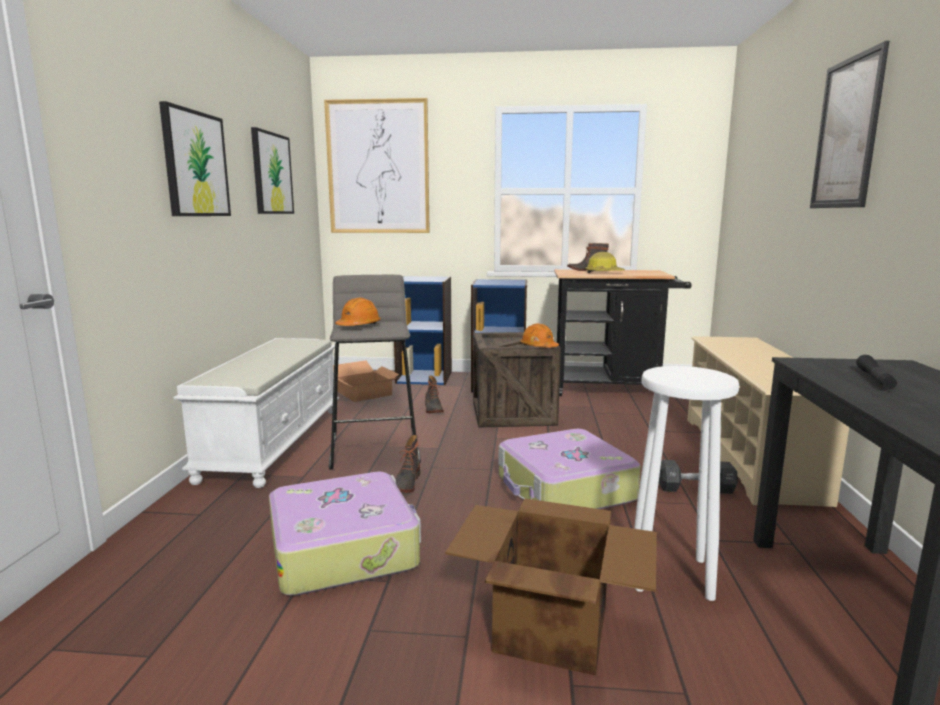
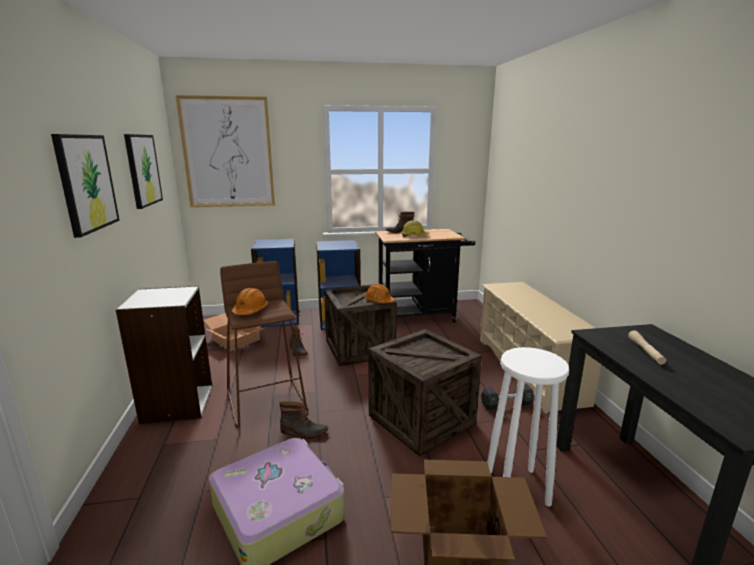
camera: 15 degrees left, 5 degrees up
white bench [174,338,339,488] -> white bookcase [116,286,212,424]
grey stool [329,275,421,470] -> brown stool [220,261,308,428]
boot [395,435,420,493] -> boot turned 75 degrees counterclockwise [279,401,328,439]
suitcase [498,429,641,509] -> crate [368,329,482,456]
picture [810,41,889,208] -> none
black flashlight [856,355,897,389] -> beige flashlight [628,330,666,365]

